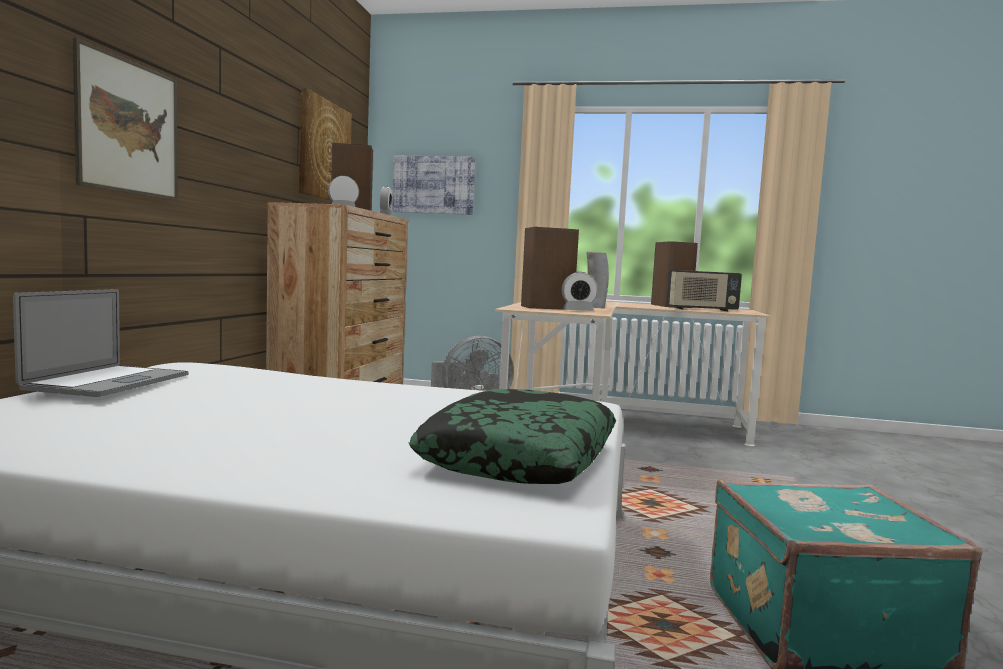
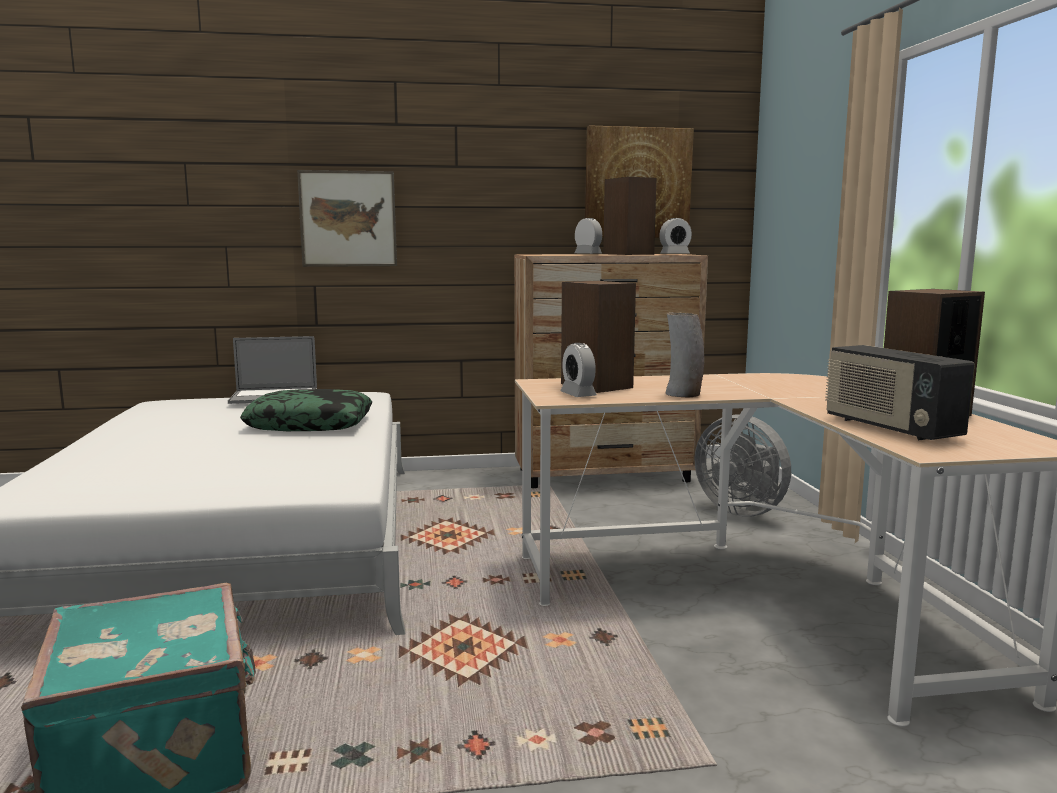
camera: 70 degrees right, 5 degrees up
picture [392,155,475,215] -> none
pillow [408,389,616,484] -> pillow moved to [240,389,372,431]

